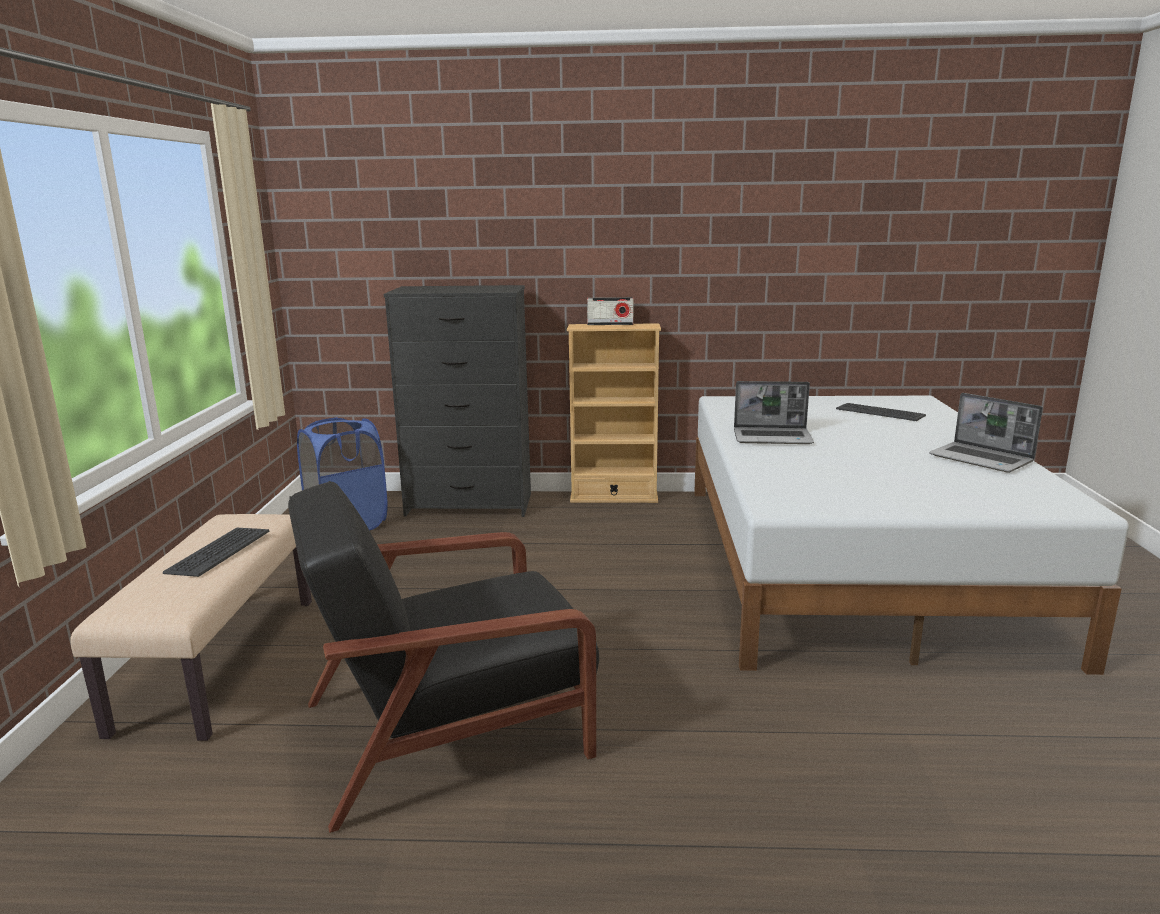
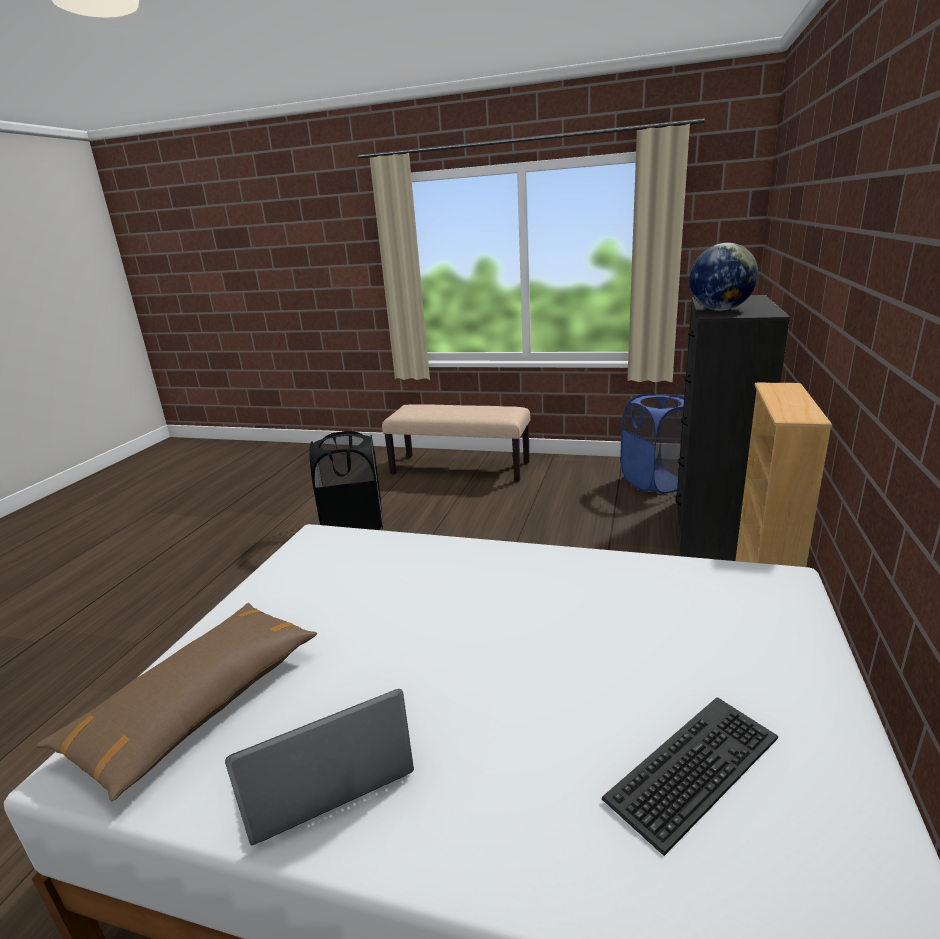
camera: 105 degrees right, 5 degrees up
keyboard [163,528,270,577] -> none
black armchair [288,481,599,833] -> black laundry basket [309,431,383,530]
radio [587,297,634,325] -> none
laptop [734,381,814,444] -> none
none -> brown pillow [36,603,317,802]
none -> globe [689,243,758,311]

